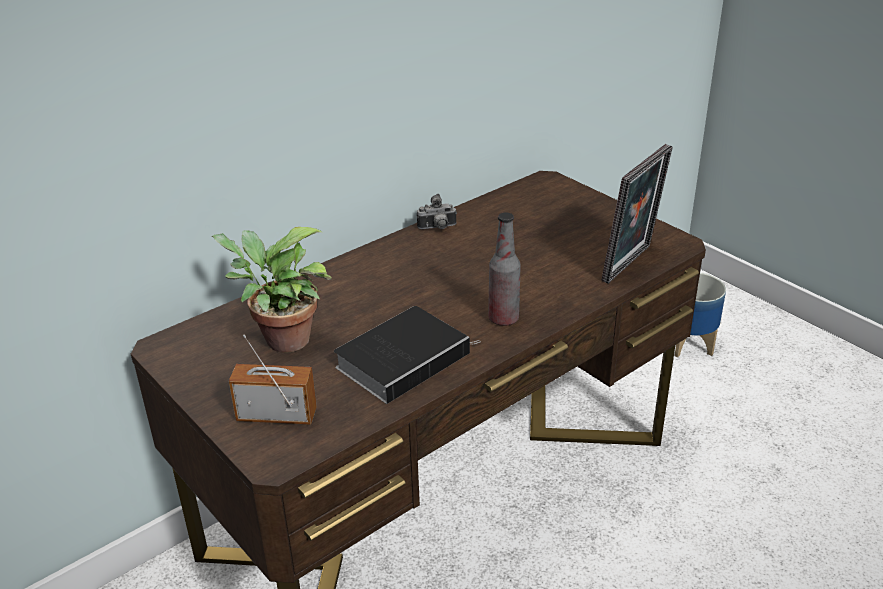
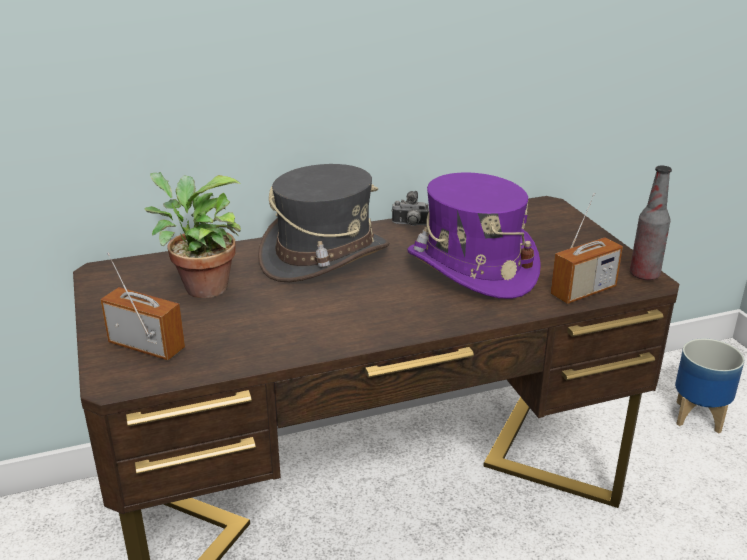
camera: 20 degrees right, 5 degrees down
book [334,306,480,404] -> none
bottle [488,212,521,326] -> bottle moved to [630,166,672,280]
picture frame [601,144,673,284] -> radio [551,193,623,304]
none -> grey hat [258,164,390,282]
none -> purple hat [407,172,541,299]

